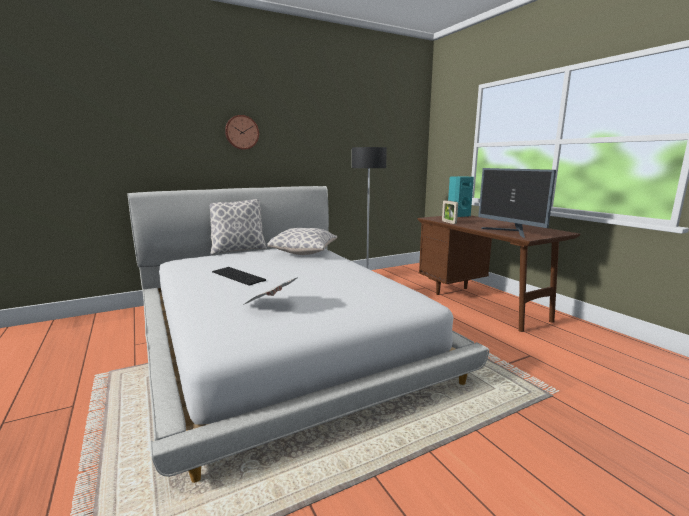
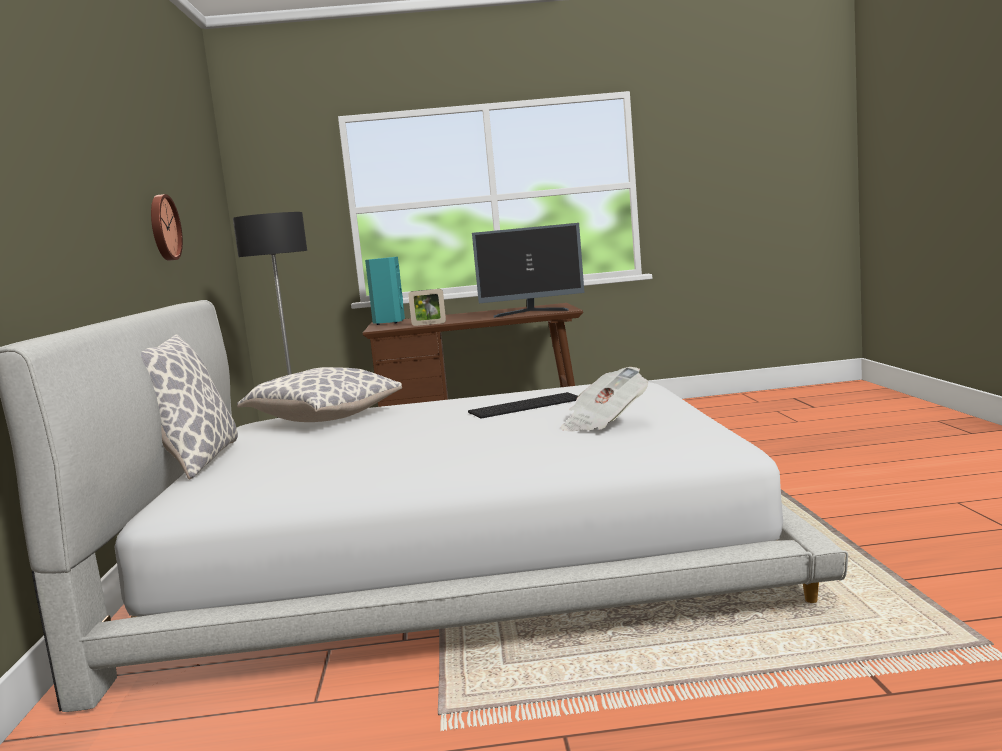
camera: 65 degrees left, 5 degrees down
keyboard [212,267,266,286] -> keyboard moved to [468,392,578,418]
wall clock [225,115,259,150] -> wall clock moved to [151,194,183,261]

